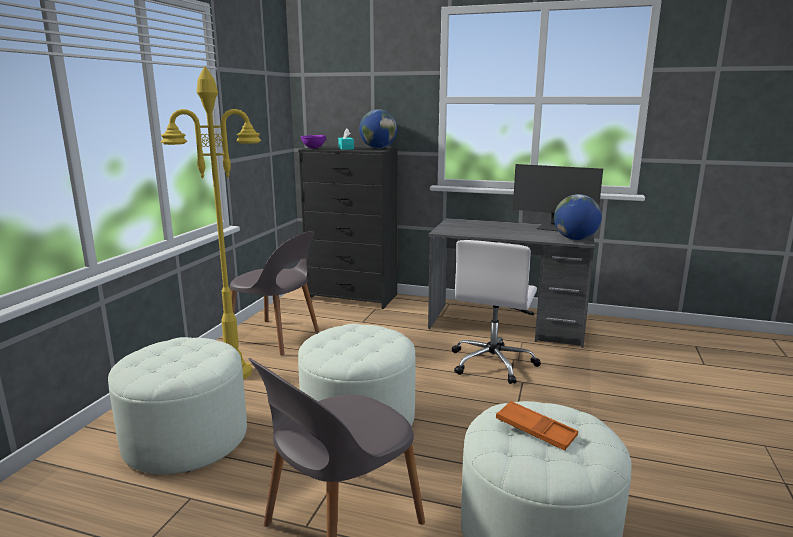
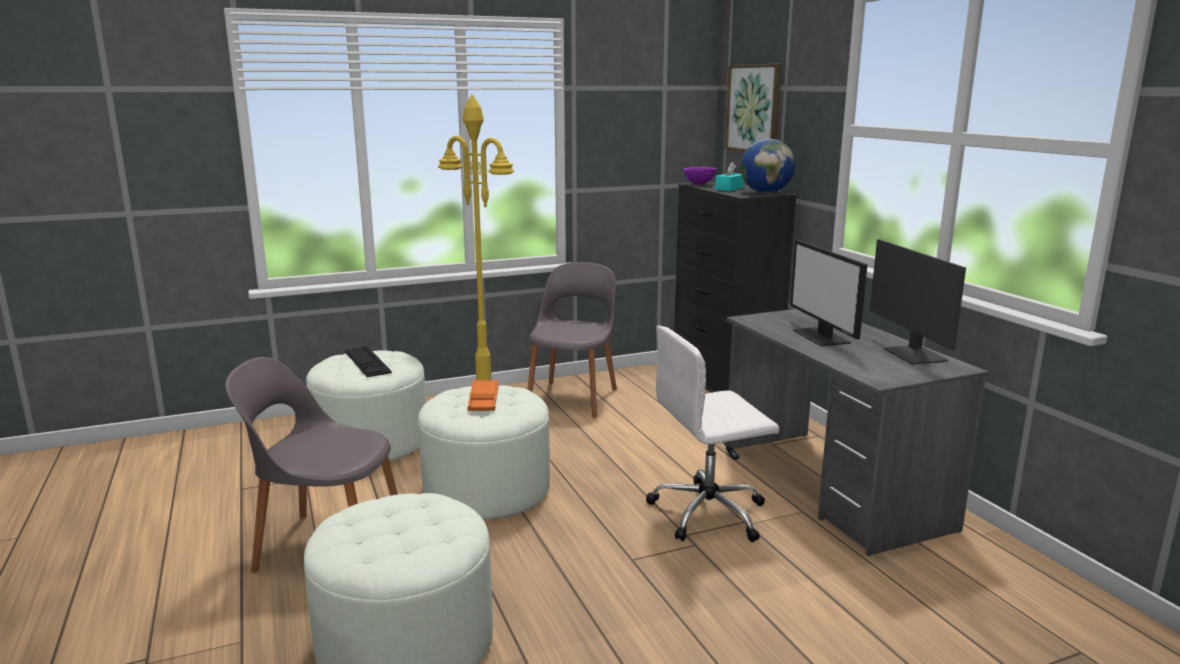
camera: 50 degrees right, 0 degrees up
grey chair [230,231,319,355] -> grey chair turned 150 degrees counterclockwise [527,262,617,418]
orange tray [496,401,578,451] -> orange tray moved to [467,380,499,411]
globe [554,194,602,240] -> none
none -> keyboard [344,346,392,377]
none -> picture [725,64,782,152]
none -> monitor [790,240,868,346]

